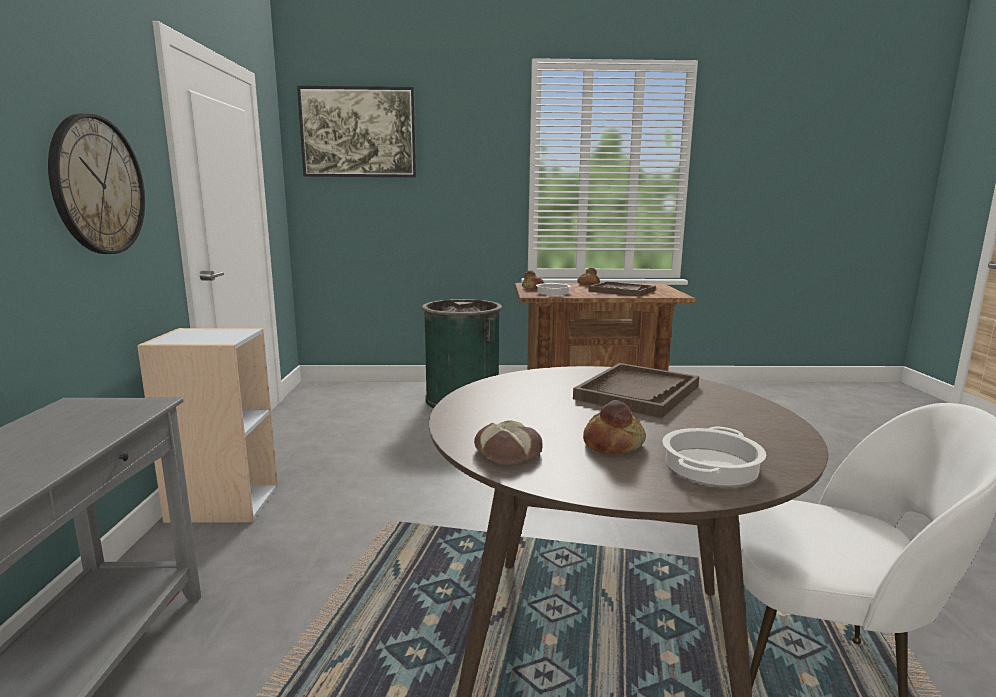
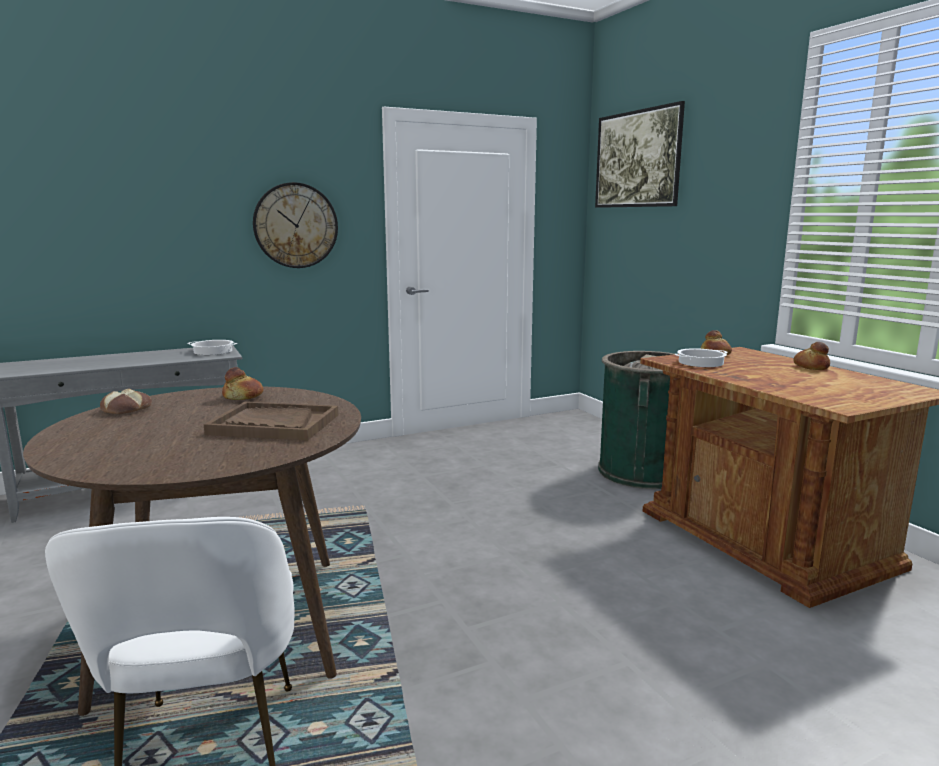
camera: 65 degrees right, 0 degrees up
bookcase [137,328,278,523] -> none
bread [583,400,646,454] -> bread moved to [222,367,264,400]
brown tray [588,281,656,296] -> none
cooking pot [663,426,766,486] -> cooking pot moved to [187,340,237,355]

